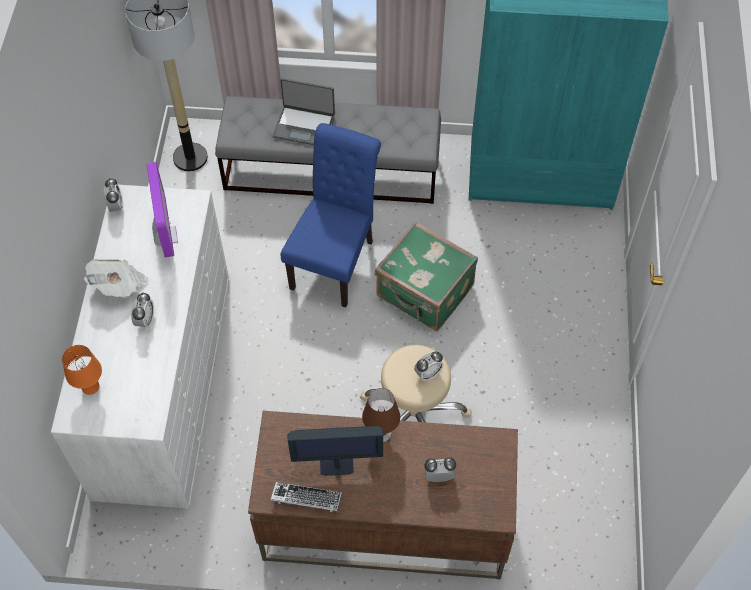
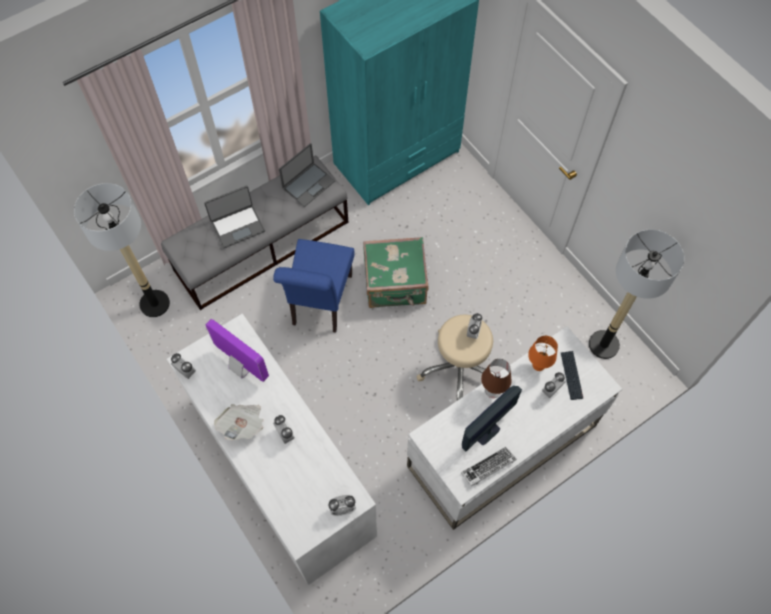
camera: 40 degrees left, 5 degrees up
orange table lamp [62,345,102,395] -> orange table lamp moved to [528,336,558,371]
brown desk [248,411,518,579] -> white desk [407,326,622,530]
blue chair [281,123,381,307] -> blue chair turned 150 degrees counterclockwise [273,239,354,333]
none -> laptop [279,143,335,207]
none -> alarm clock [329,495,356,516]
none -> keyboard [561,351,583,400]
none -> floor lamp [589,230,684,359]

